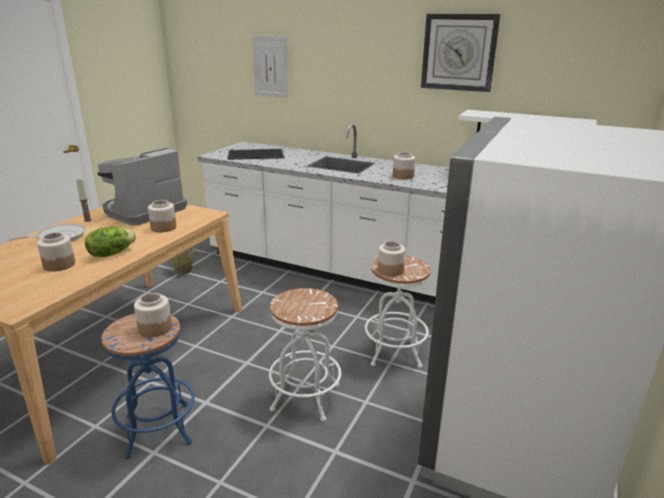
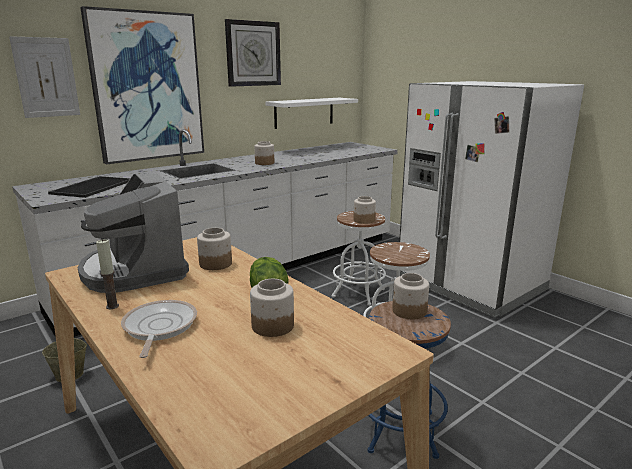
camera: 65 degrees left, 5 degrees down
none -> picture [80,6,204,164]

